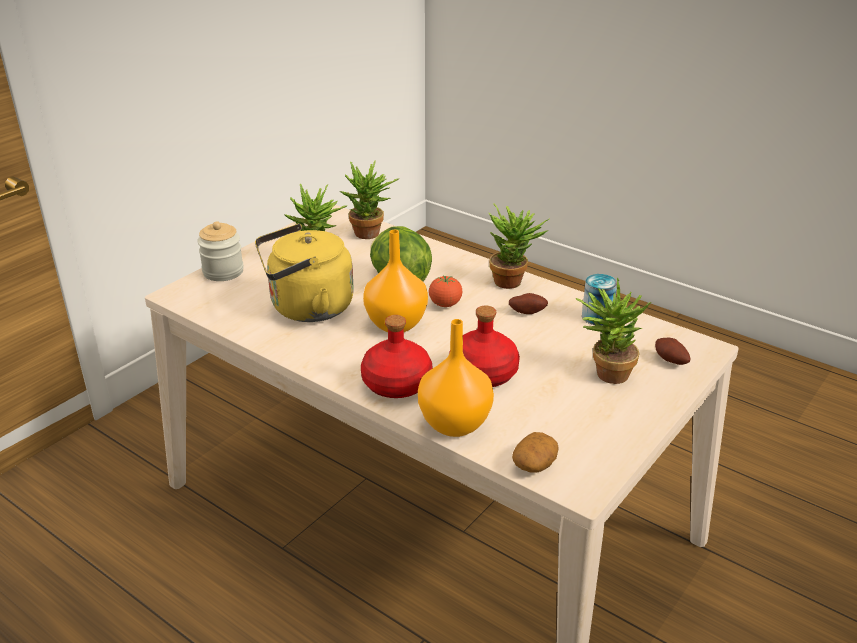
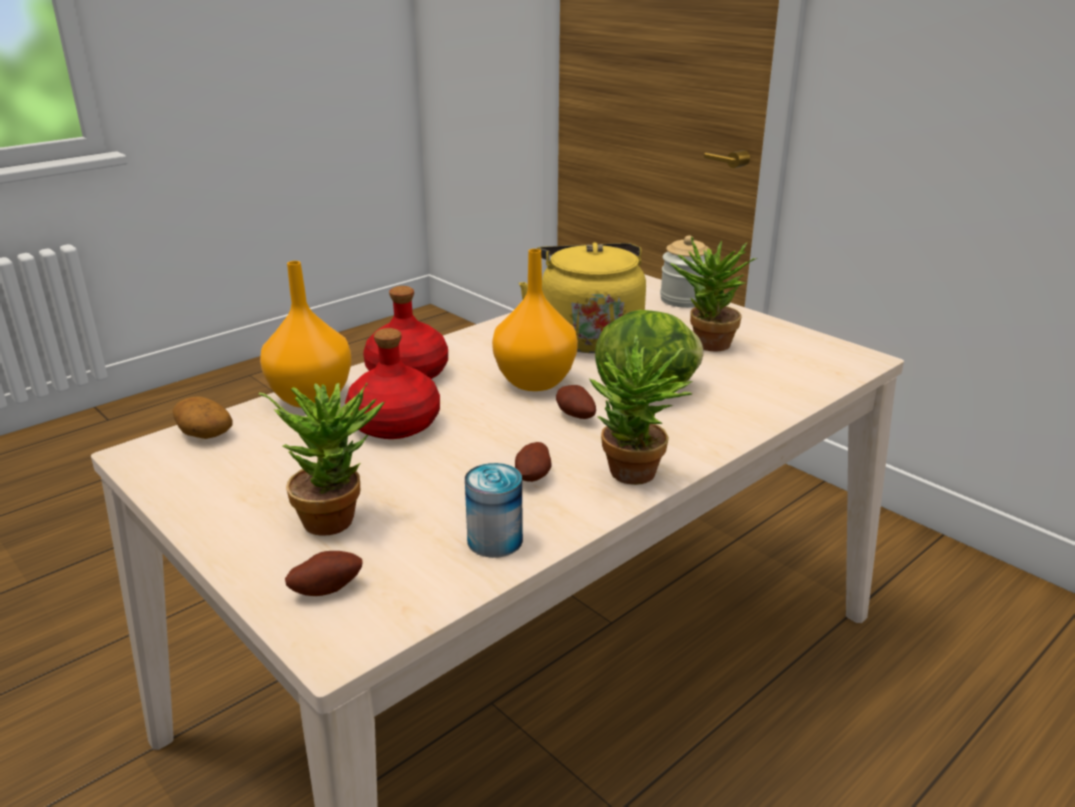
camera: 100 degrees right, 5 degrees down
potted plant [340,160,399,239] -> none
tomato [429,276,462,307] -> potato [556,385,596,419]

